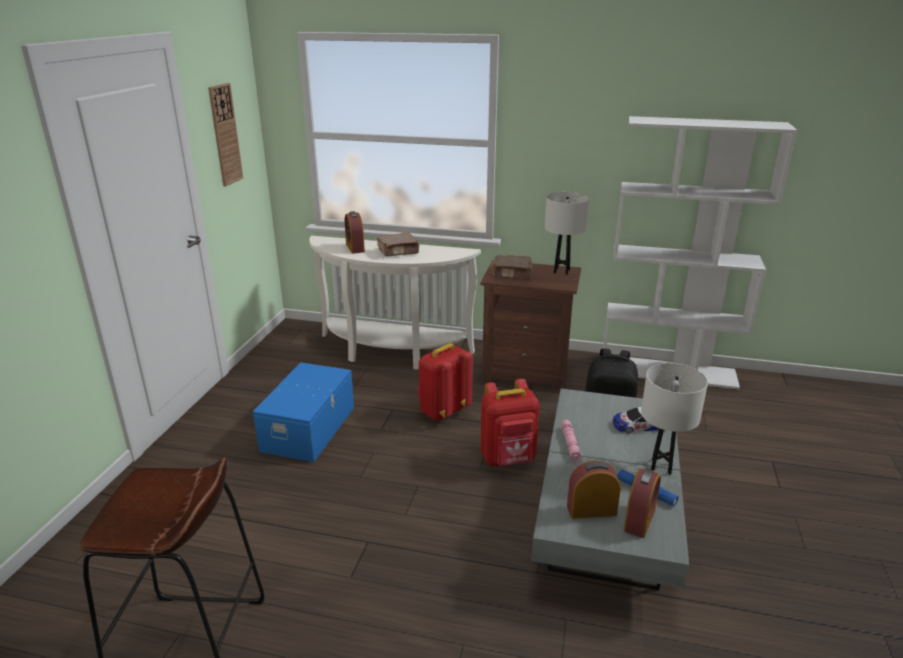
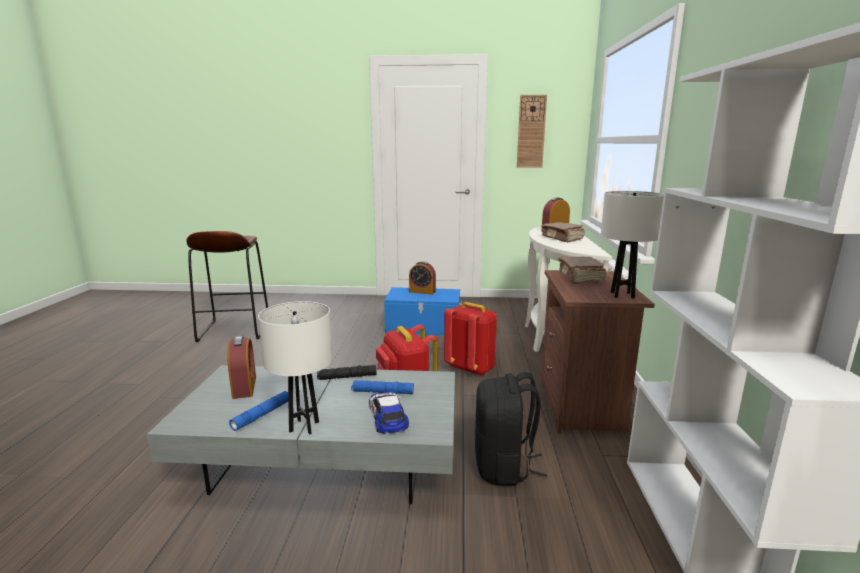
camera: 80 degrees right, 10 degrees down
pink flashlight [561,420,582,461] -> black flashlight [317,365,377,380]
alarm clock [624,468,661,538] -> alarm clock moved to [409,261,436,295]
none -> blue flashlight [351,380,414,394]

